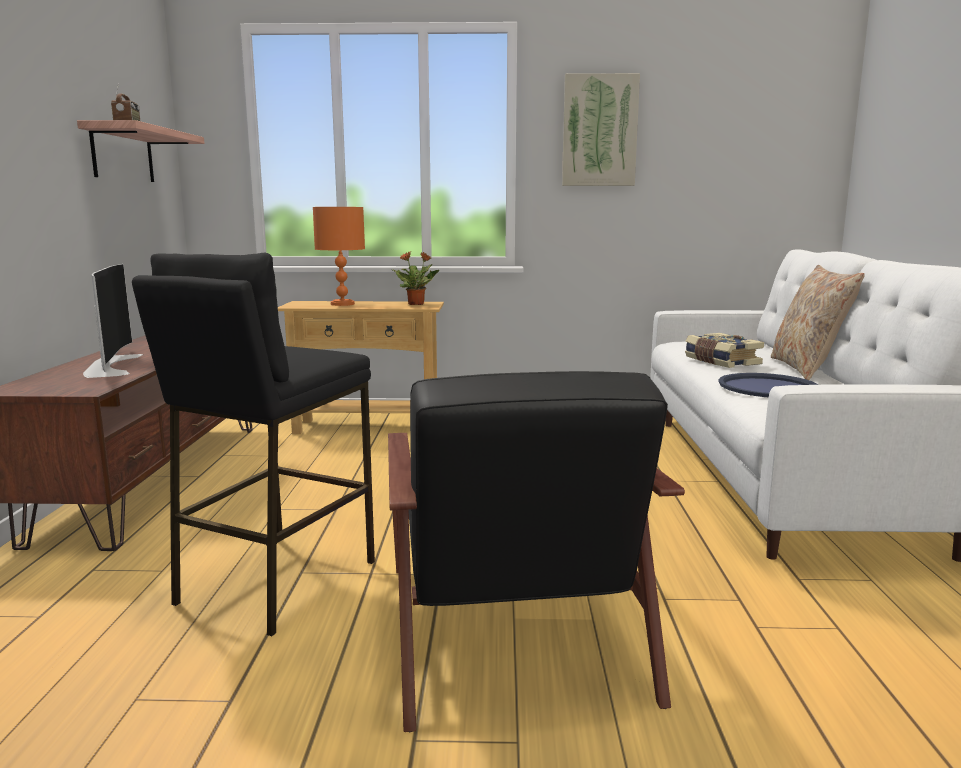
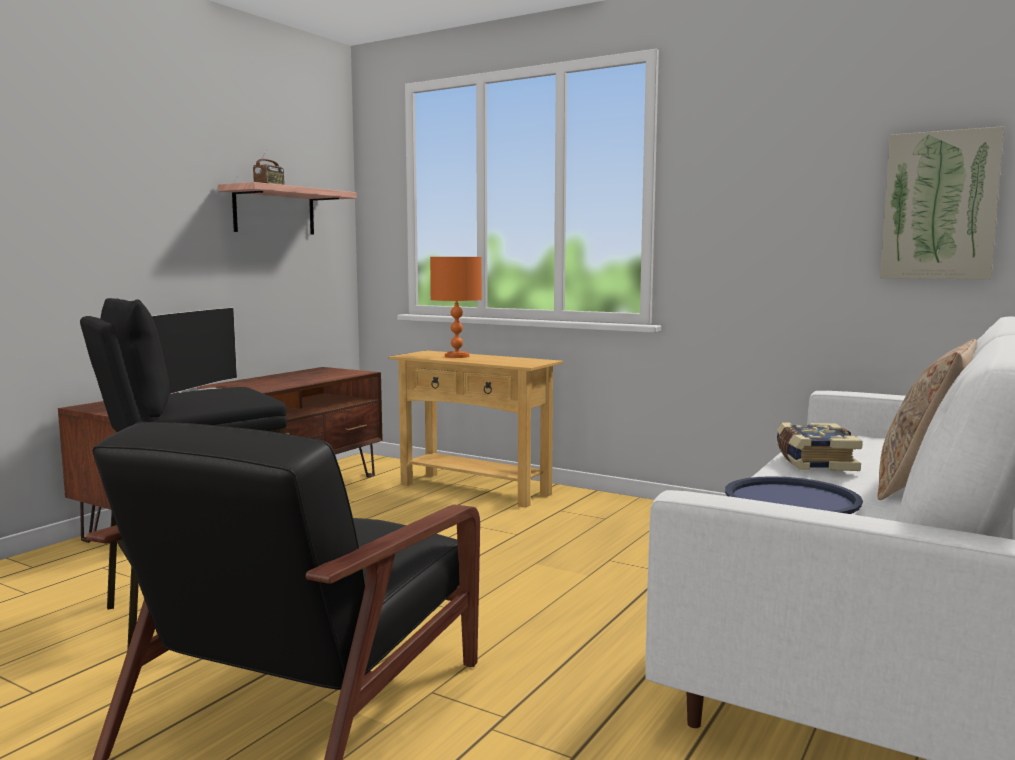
camera: 30 degrees right, 5 degrees down
potted plant [393,251,439,305] -> none
picture [562,73,640,186] -> picture moved to [880,126,1004,279]

